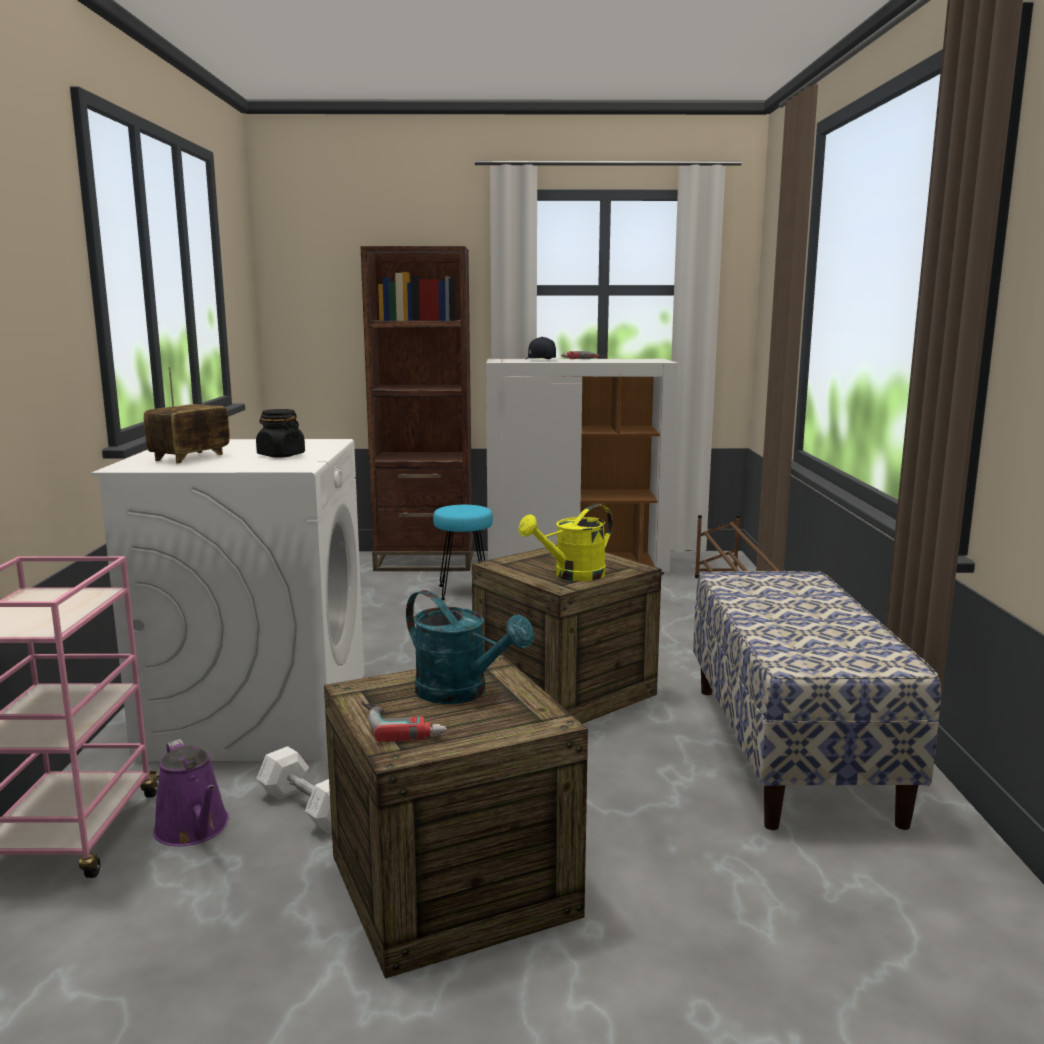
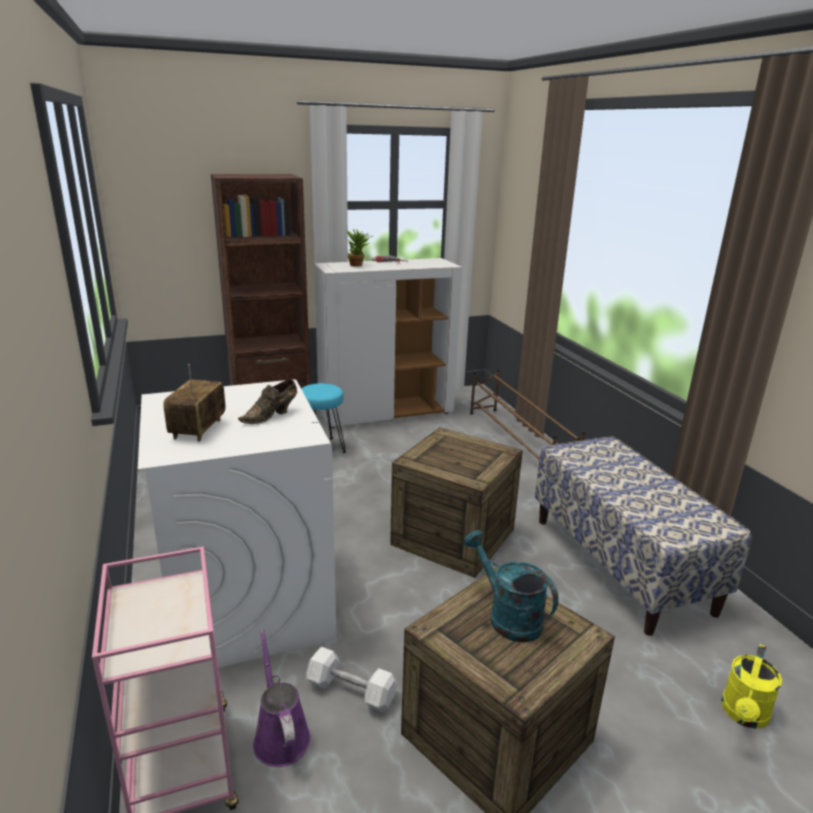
camera: 20 degrees left, 10 degrees up
purple watering can [153,739,229,846] -> purple watering can turned 150 degrees counterclockwise [253,630,311,767]
black jar [256,409,305,457] -> brown shoe [238,380,297,424]
power drill [361,701,447,742] -> none
turquoise watering can [406,590,534,704] -> turquoise watering can turned 150 degrees counterclockwise [464,530,558,643]
yellow watering can [518,504,612,581] -> yellow watering can moved to [721,644,782,729]
black cap [526,337,556,359] -> potted plant [346,229,372,267]

